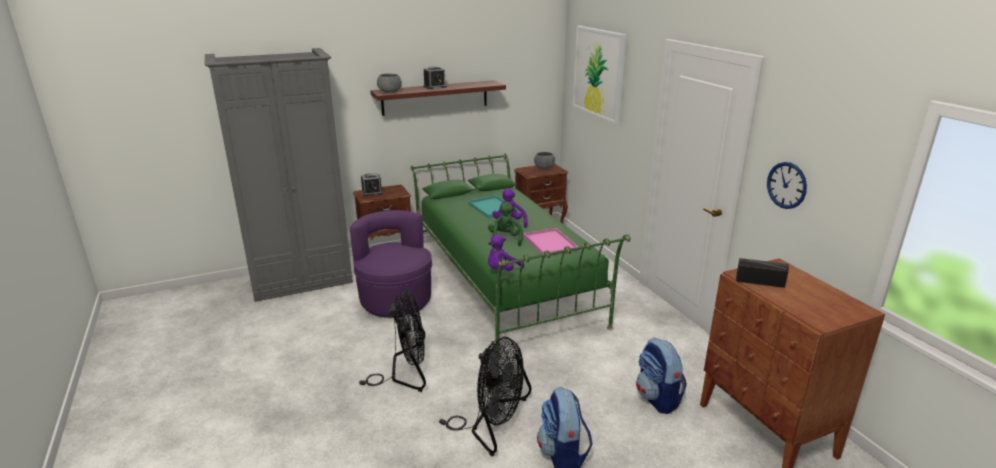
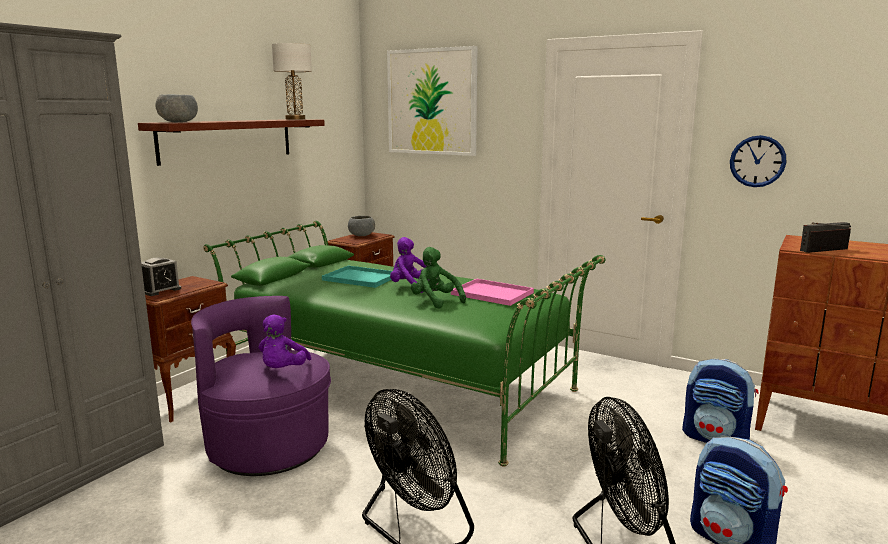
camera: 35 degrees left, 10 degrees down
alarm clock [423,66,447,89] -> none
purple plush toy [488,235,524,271] -> purple plush toy moved to [258,315,311,368]
none -> table lamp [272,43,312,119]

